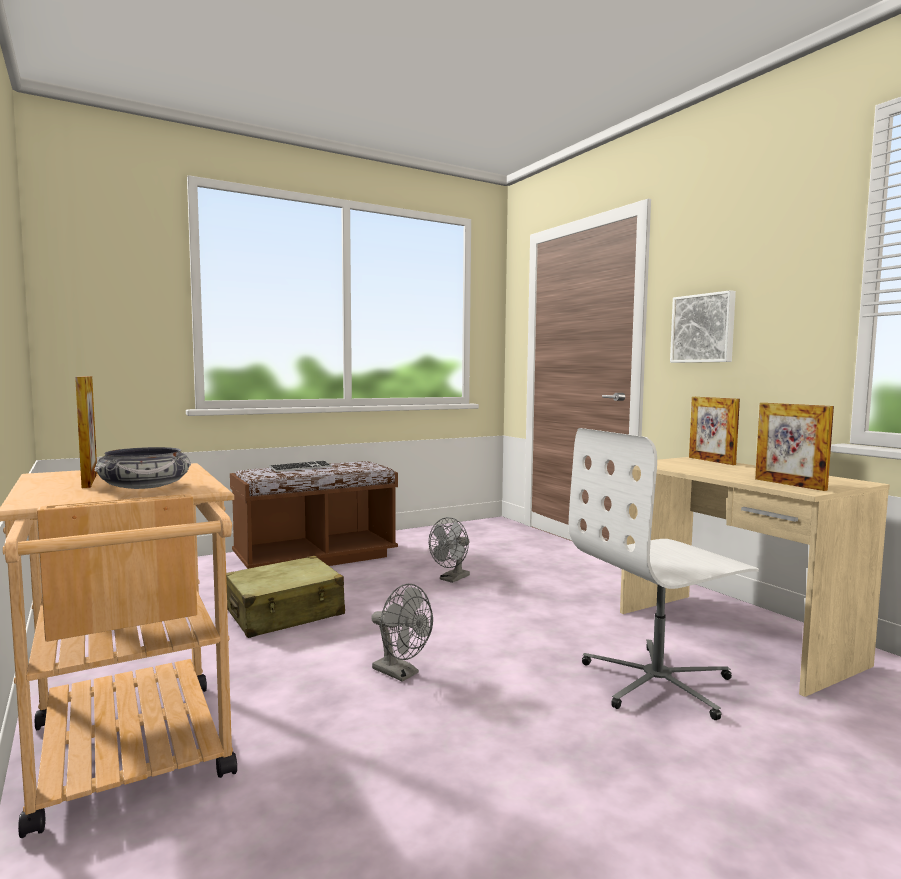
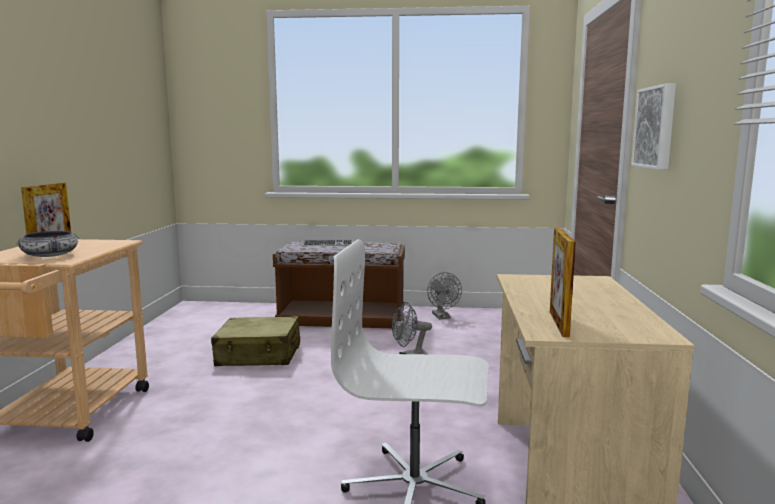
camera: 35 degrees right, 5 degrees up
grey fan [371,584,433,682] -> grey fan moved to [427,272,462,319]
picture frame [689,397,740,465] -> none

